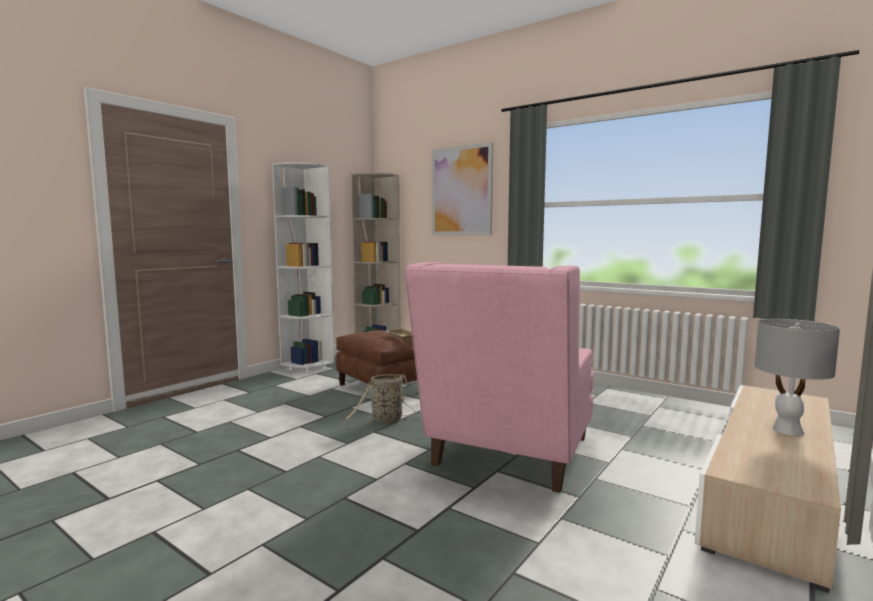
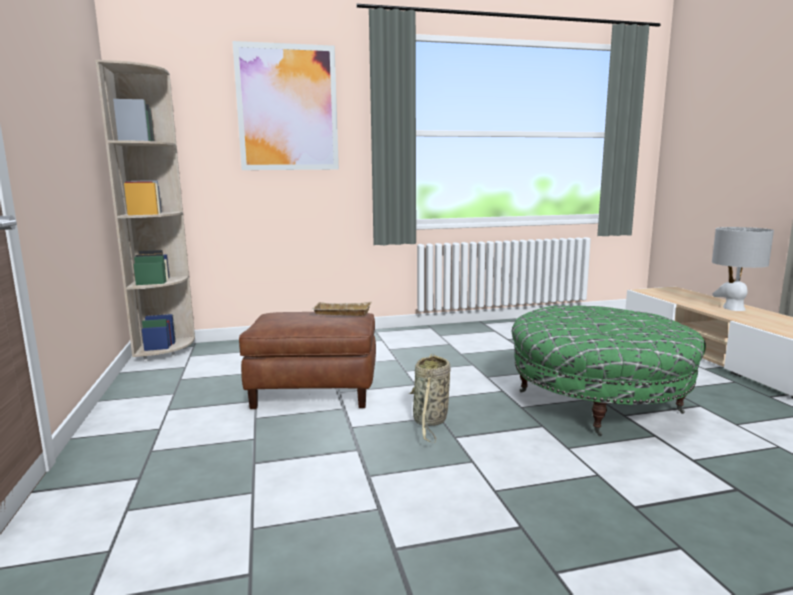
camera: 50 degrees left, 5 degrees up
white bookcase [272,162,335,372] -> none
pink armchair [405,262,594,493] -> green ottoman [512,306,706,436]

